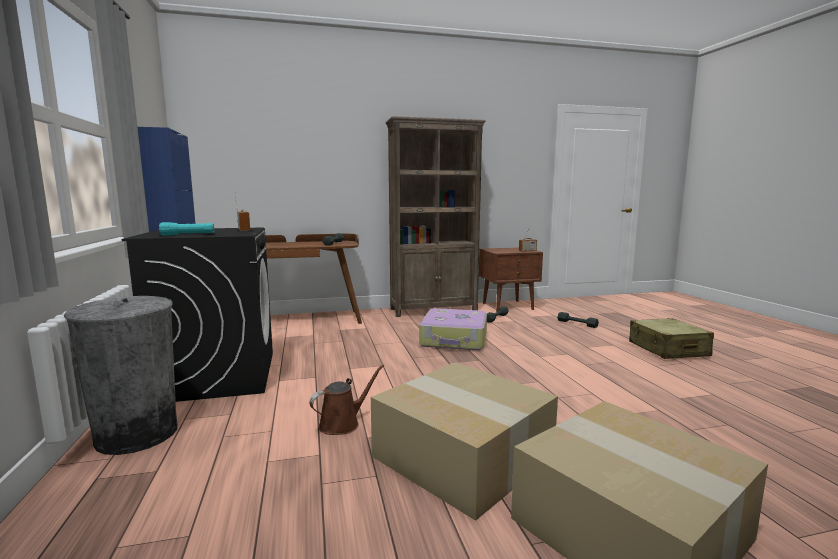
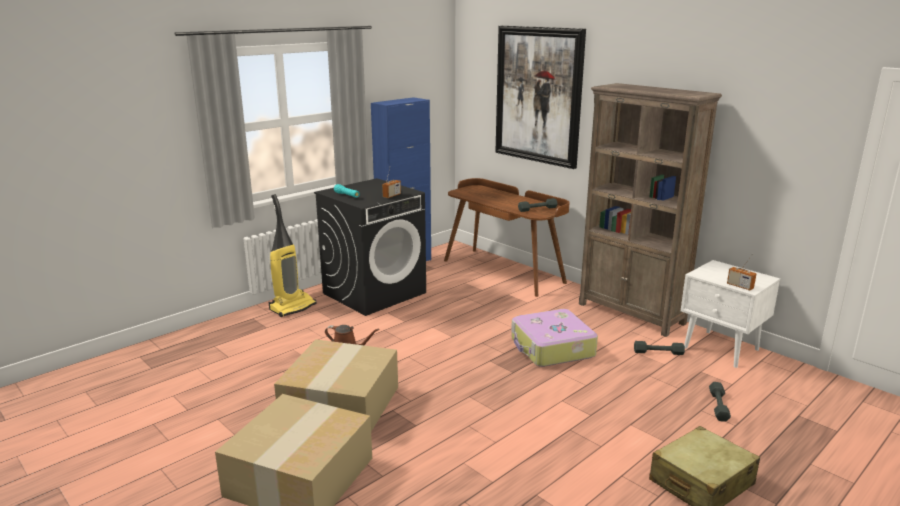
camera: 60 degrees right, 10 degrees up
grey trash can [64,296,177,455] -> vacuum cleaner [269,194,317,317]
brown nightstand [479,247,543,312] -> white nightstand [681,260,780,368]
none -> picture [495,26,586,169]

